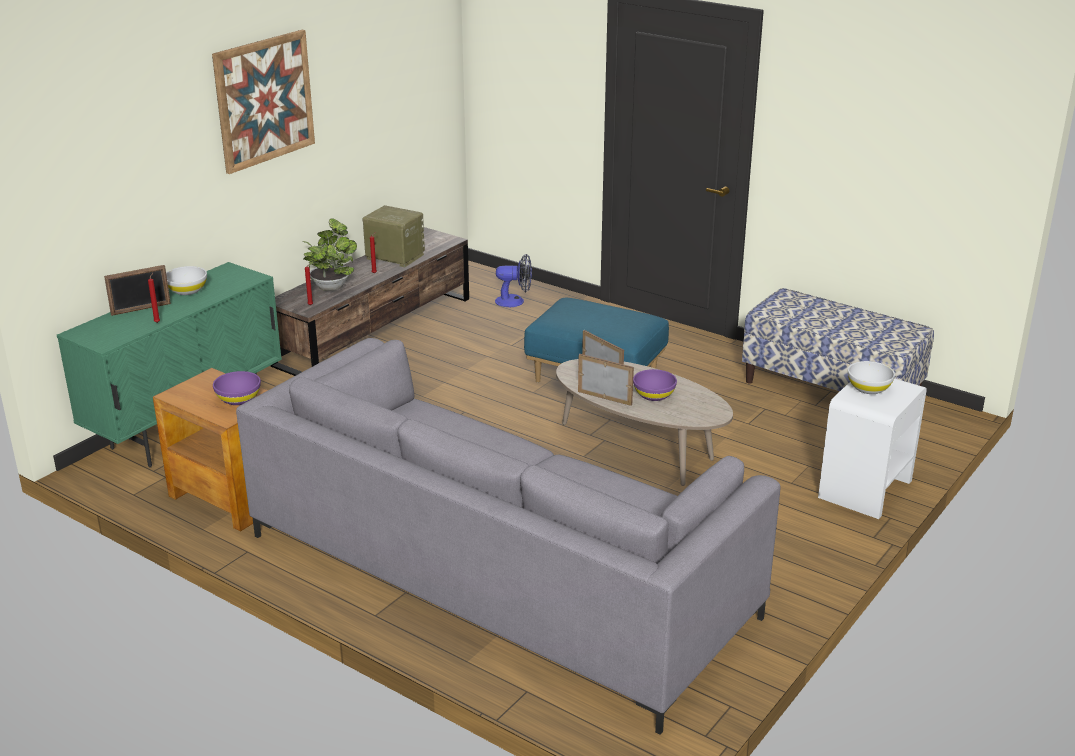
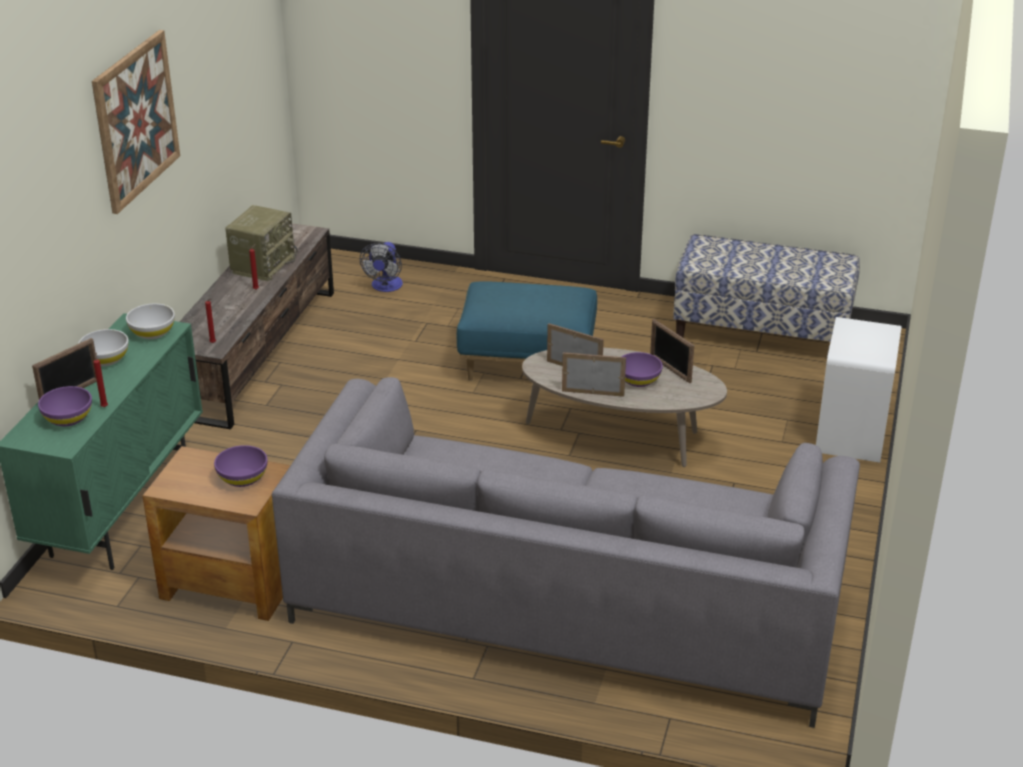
camera: 20 degrees left, 5 degrees up
potted plant [301,218,357,291] -> none
radio [363,205,425,267] -> radio turned 105 degrees clockwise [225,205,297,281]
fan [495,254,532,307] -> fan turned 120 degrees clockwise [360,242,403,292]
white bowl [848,361,895,394] -> white bowl moved to [126,304,175,339]
none -> purple bowl [38,386,92,426]
none -> picture frame [650,319,694,383]

